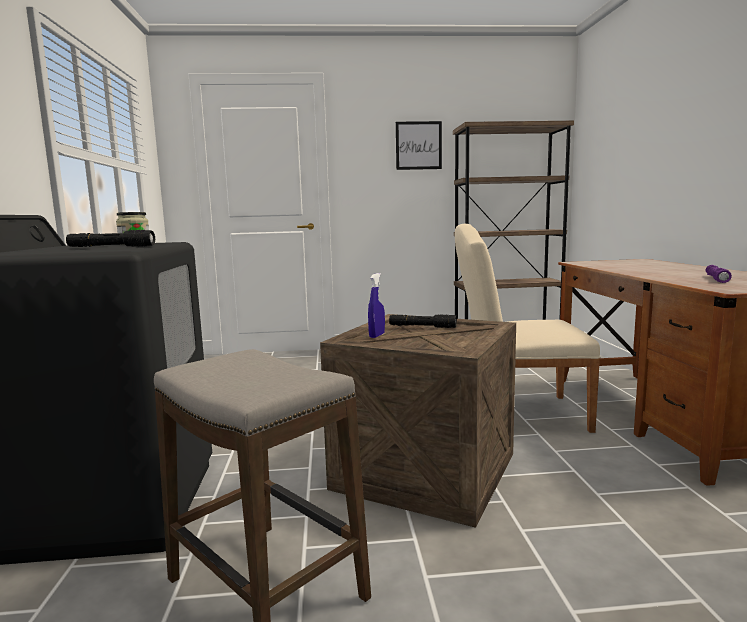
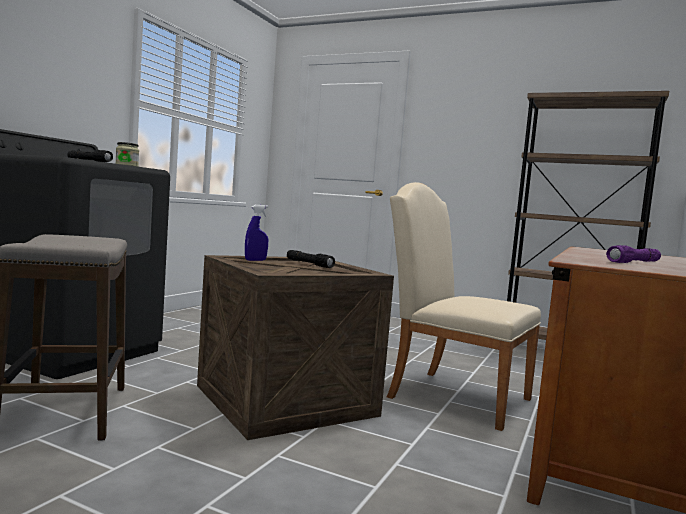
camera: 30 degrees right, 5 degrees down
picture [396,121,442,170] -> none

